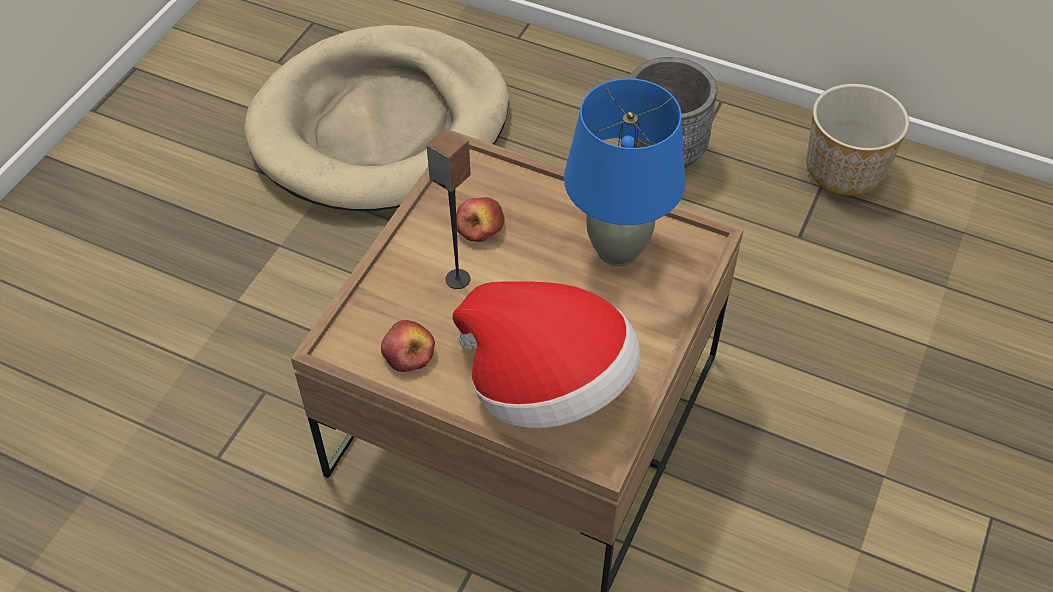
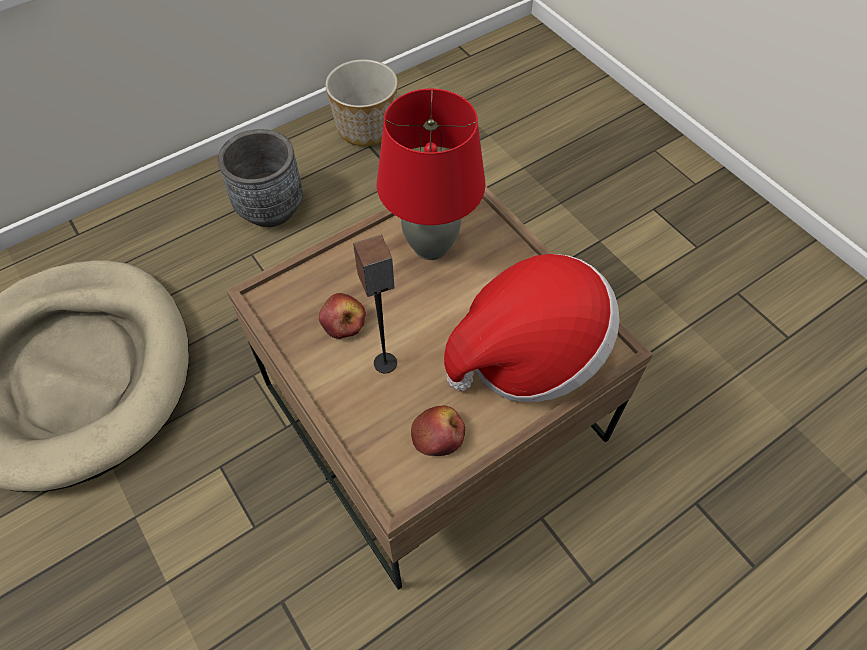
camera: 60 degrees left, 5 degrees up
blue table lamp [564,78,685,266] -> red table lamp [377,89,486,260]

